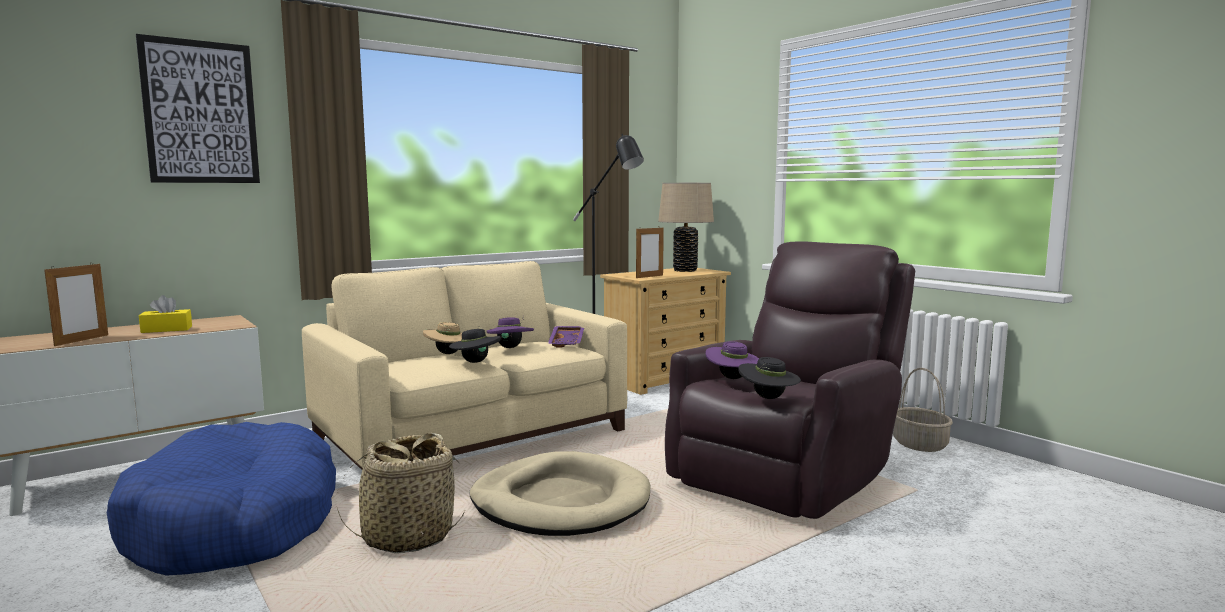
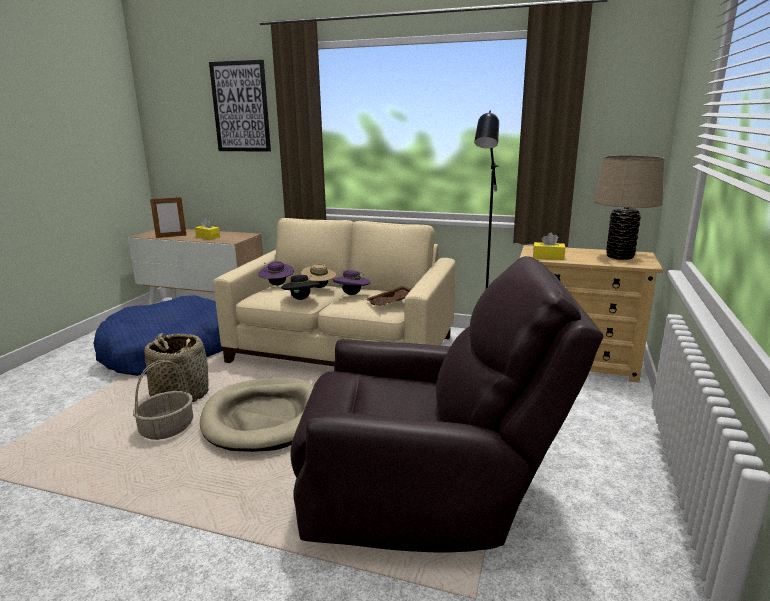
camera: 55 degrees right, 10 degrees up
purple tray [548,326,584,348] -> brown tray [366,286,411,306]
picture frame [636,228,664,278] -> yellow tissue box [533,232,565,260]
purple hat [705,341,759,379] -> purple hat moved to [258,261,294,286]
black hat [738,357,801,399] -> none
basket [893,368,953,452] -> basket moved to [133,360,193,440]

